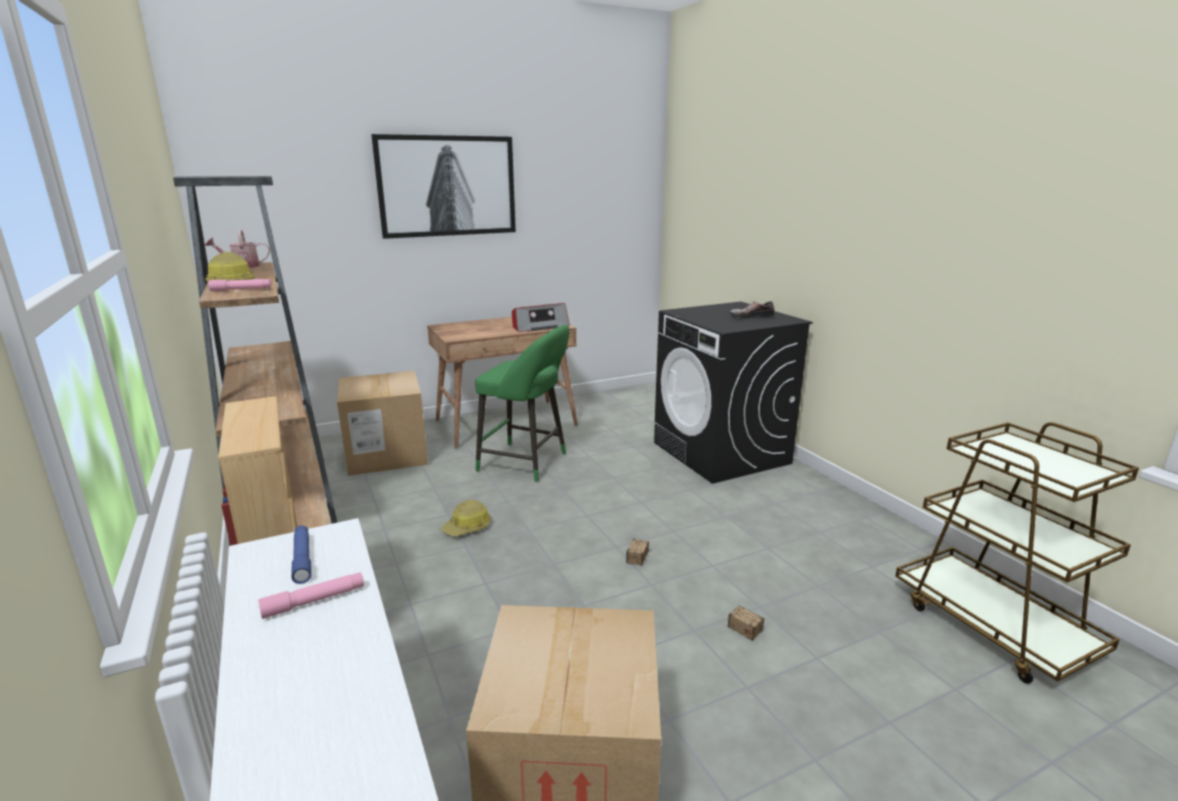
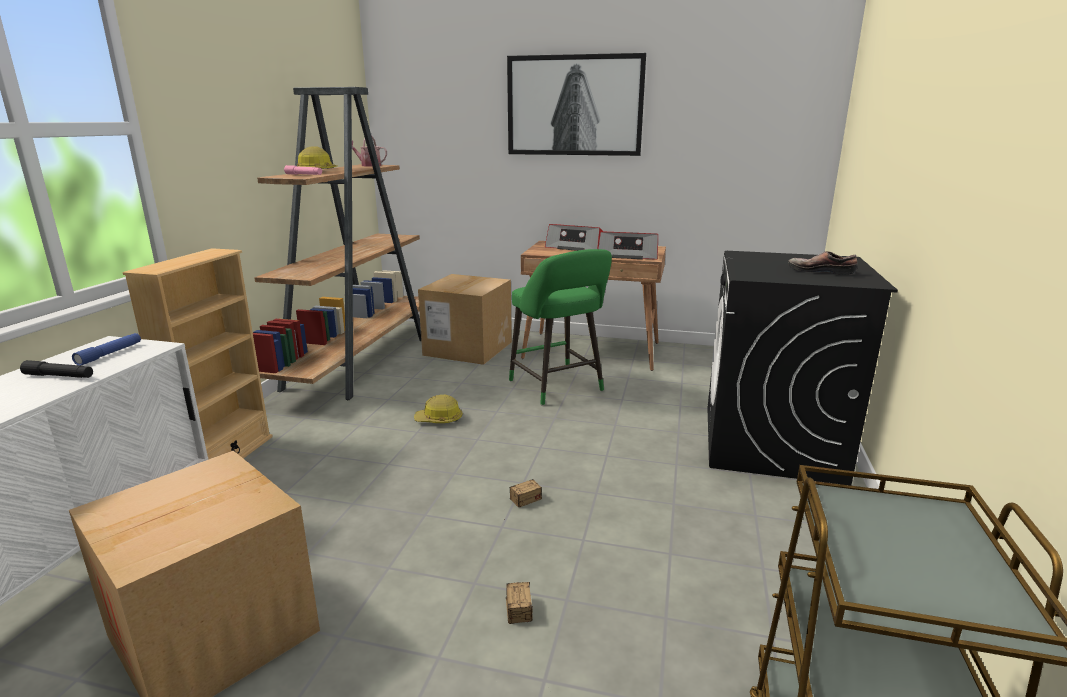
camera: 40 degrees right, 0 degrees up
pink flashlight [258,572,364,619] -> black flashlight [20,360,93,378]
none -> radio [545,224,603,251]

